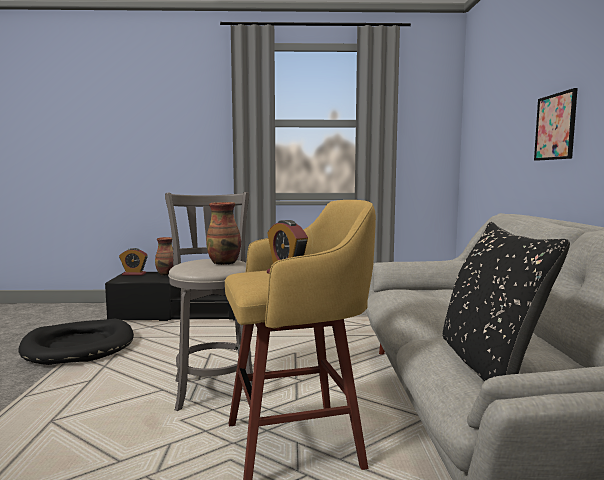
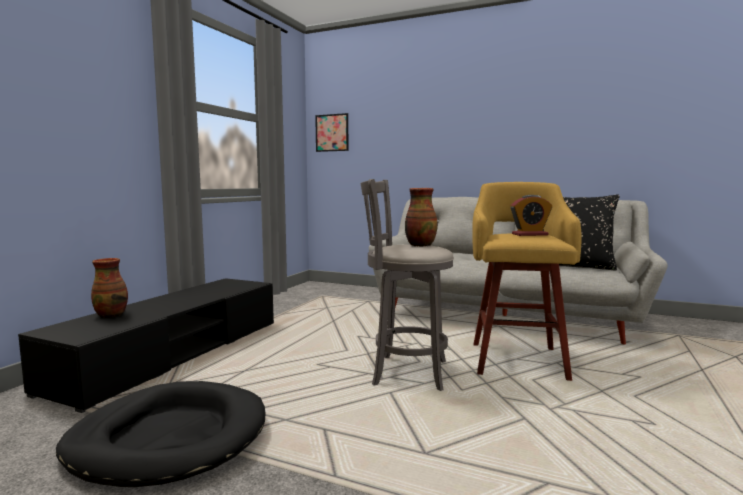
camera: 65 degrees left, 0 degrees up
alarm clock [119,248,148,276] -> none
picture [534,88,578,161] -> picture moved to [315,113,348,152]

